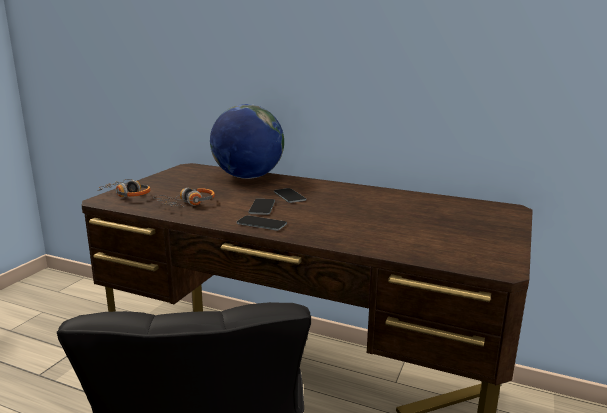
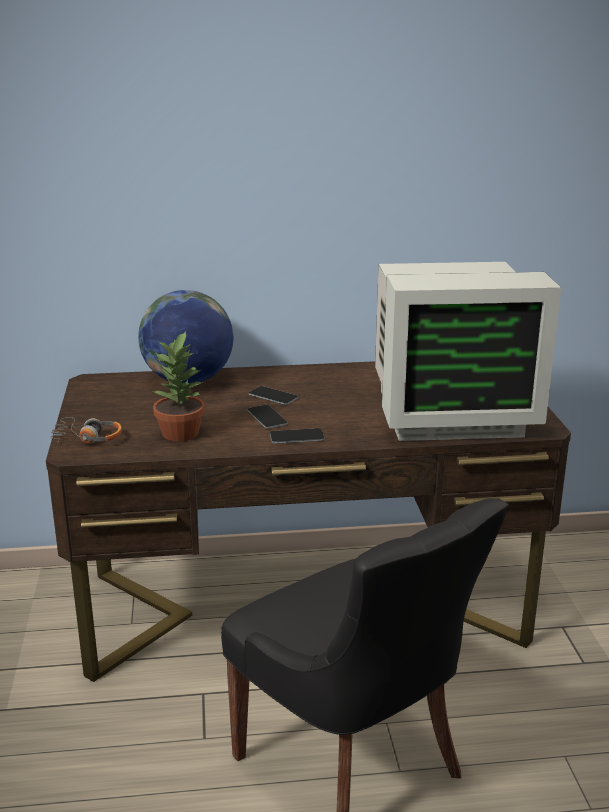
camera: 30 degrees left, 5 degrees up
headphones [153,188,215,207] -> potted plant [153,331,205,441]
none -> monitor [375,262,561,441]

